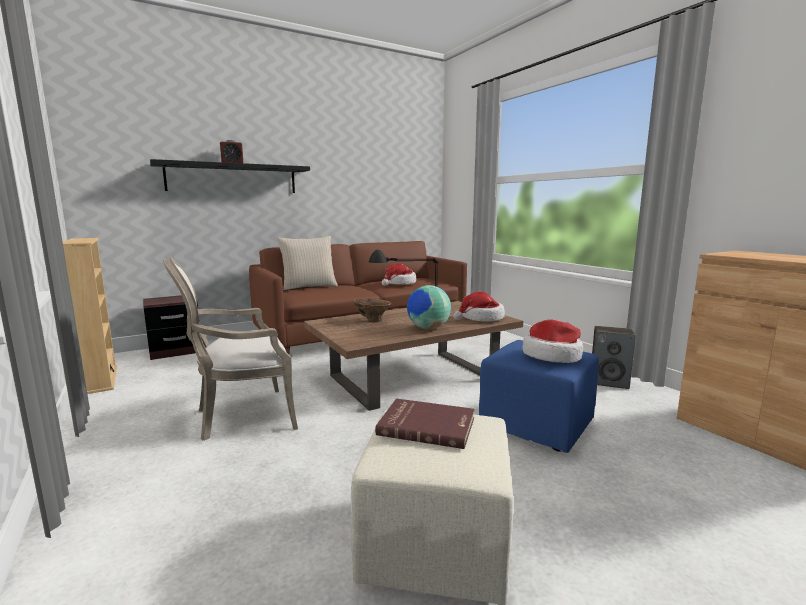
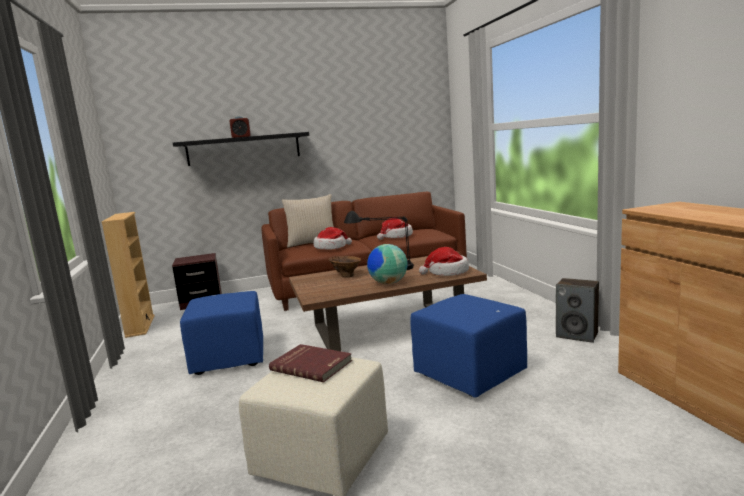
camera: 15 degrees right, 0 degrees up
armchair [163,258,298,441] -> blue ottoman [180,291,263,375]
hat [522,319,583,363] -> hat moved to [313,227,352,250]

